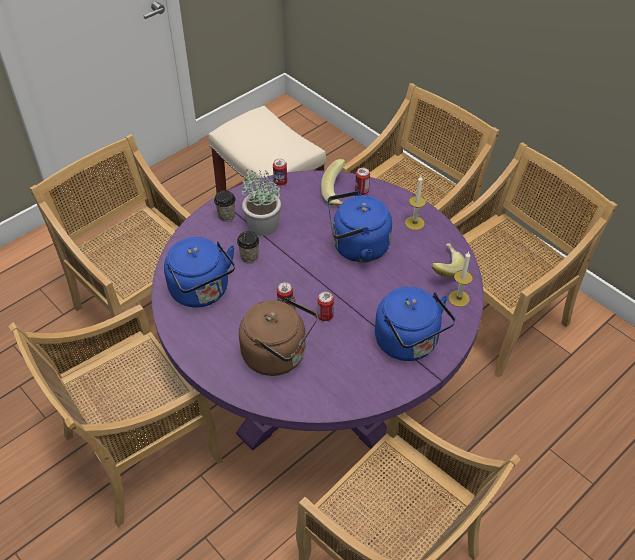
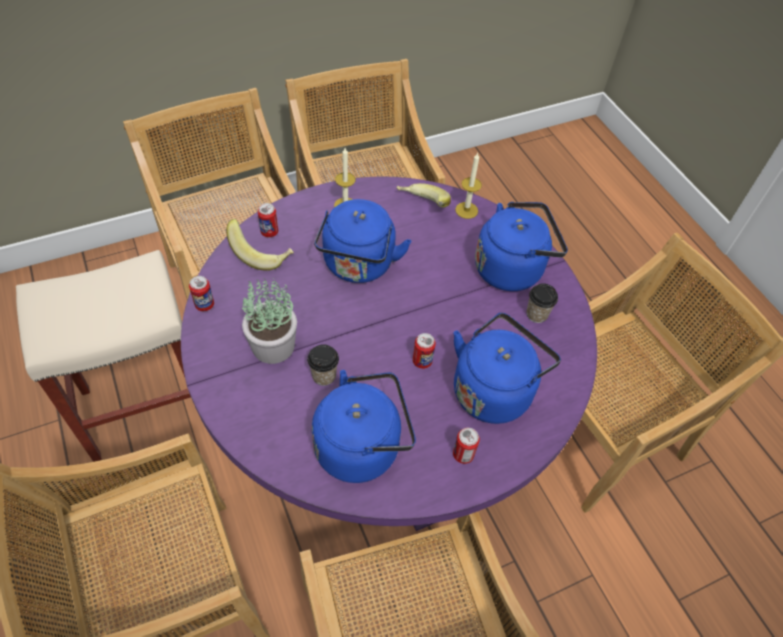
camera: 75 degrees left, 5 degrees up
cup [214,190,236,222] -> cup moved to [526,283,558,323]
brown kettle [239,296,318,376] -> blue kettle [454,313,561,424]
can [318,292,334,321] -> can moved to [453,428,480,464]

